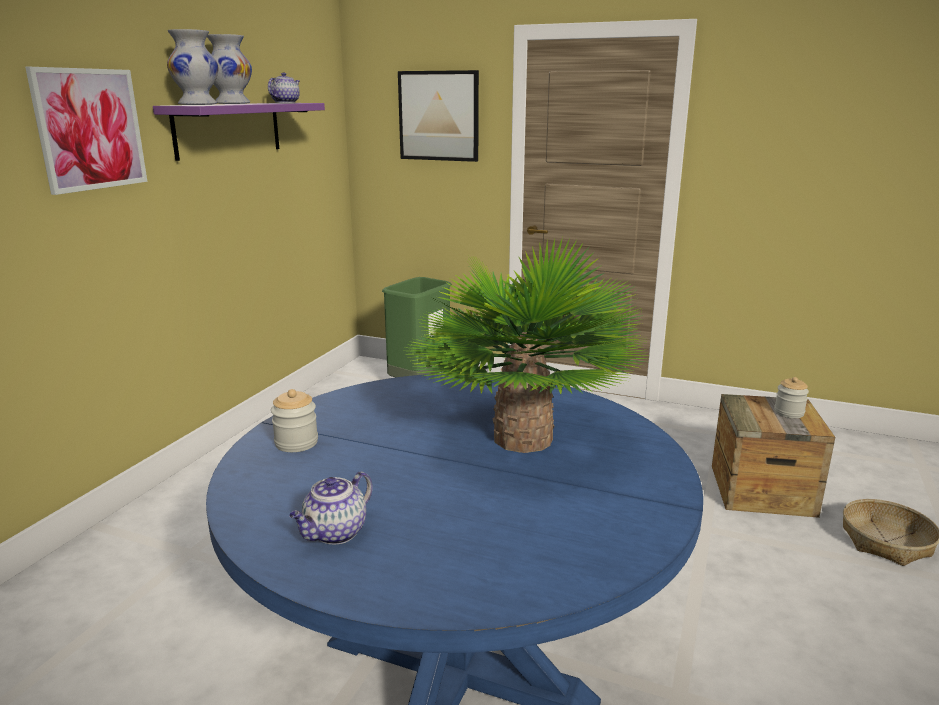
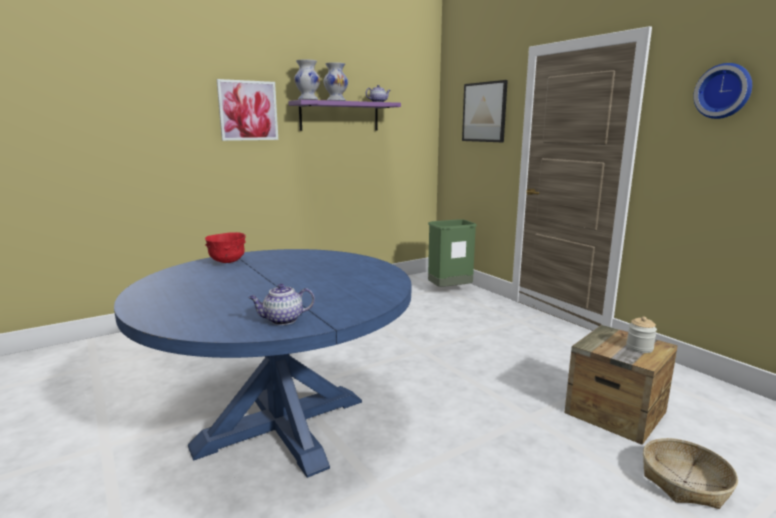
camera: 35 degrees right, 5 degrees down
jar [271,389,318,452] -> red bowl [205,232,246,263]
teapot [289,472,373,544] -> teapot moved to [248,284,315,325]
potted plant [405,237,648,453] -> none
none -> wall clock [693,63,752,119]

